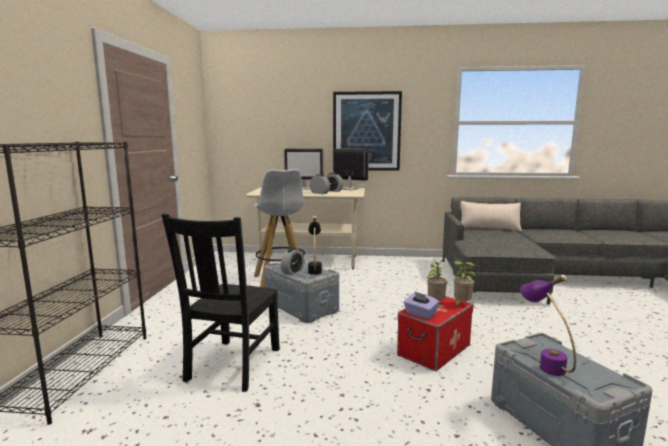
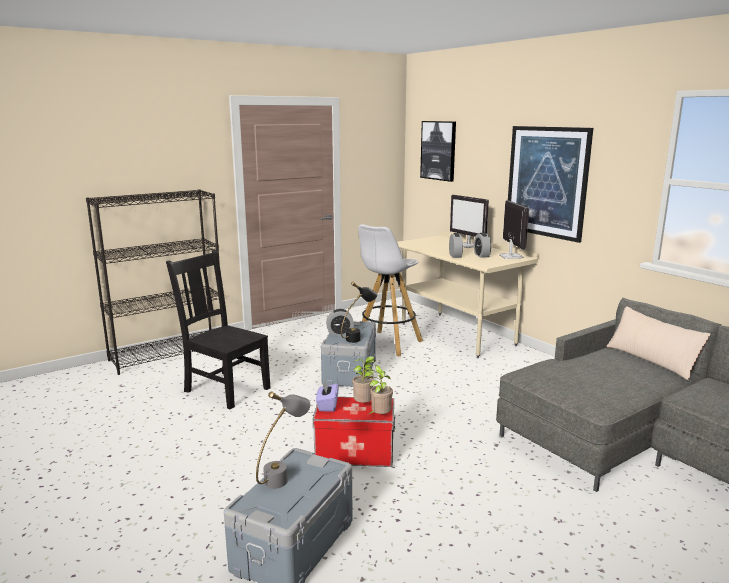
camera: 50 degrees right, 5 degrees up
black chair [161,213,280,392] -> black chair turned 60 degrees clockwise [166,250,271,409]
purple table lamp [520,275,576,376] -> grey table lamp [256,391,310,489]
none -> picture [420,121,456,182]

